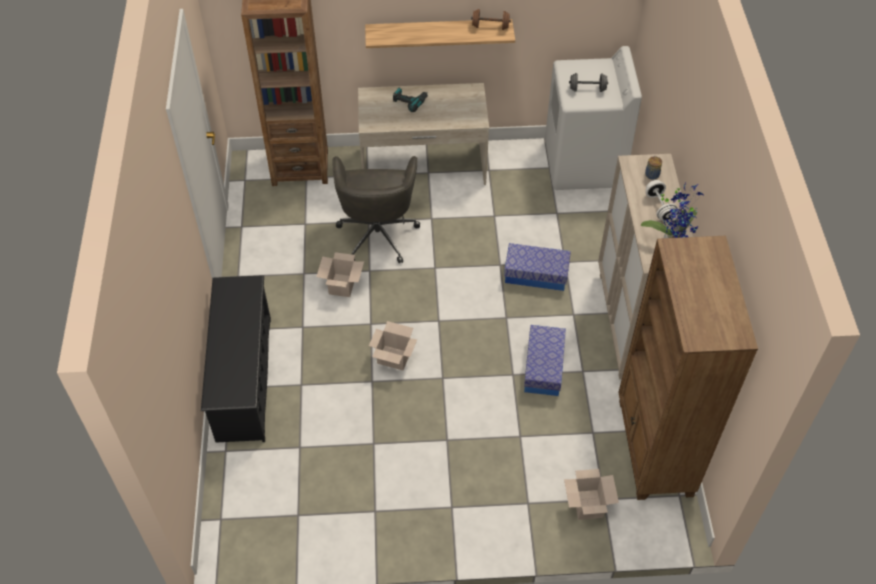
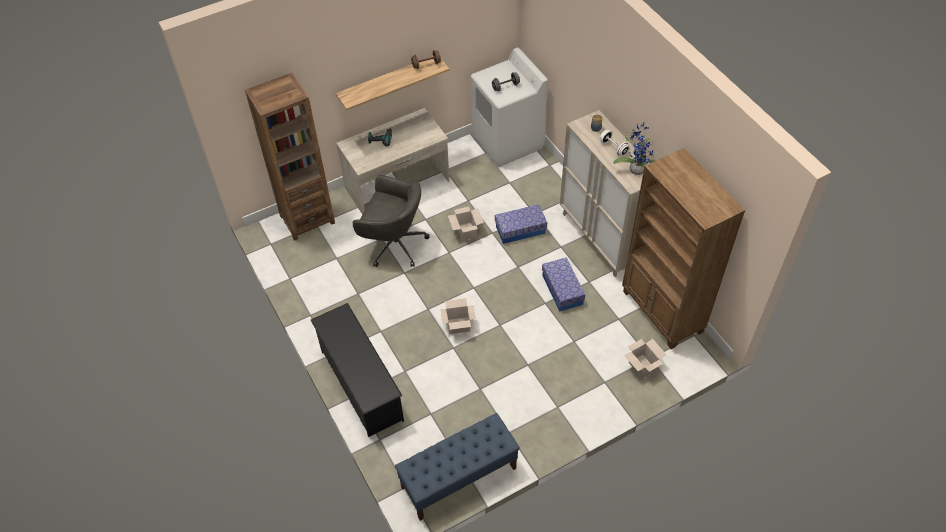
camera: 25 degrees left, 0 degrees up
cardboard box [316,252,364,297] -> cardboard box moved to [448,207,484,241]
grey office chair [333,156,420,263] -> grey office chair turned 45 degrees counterclockwise [353,175,430,267]
none -> blue bench [395,413,520,521]

